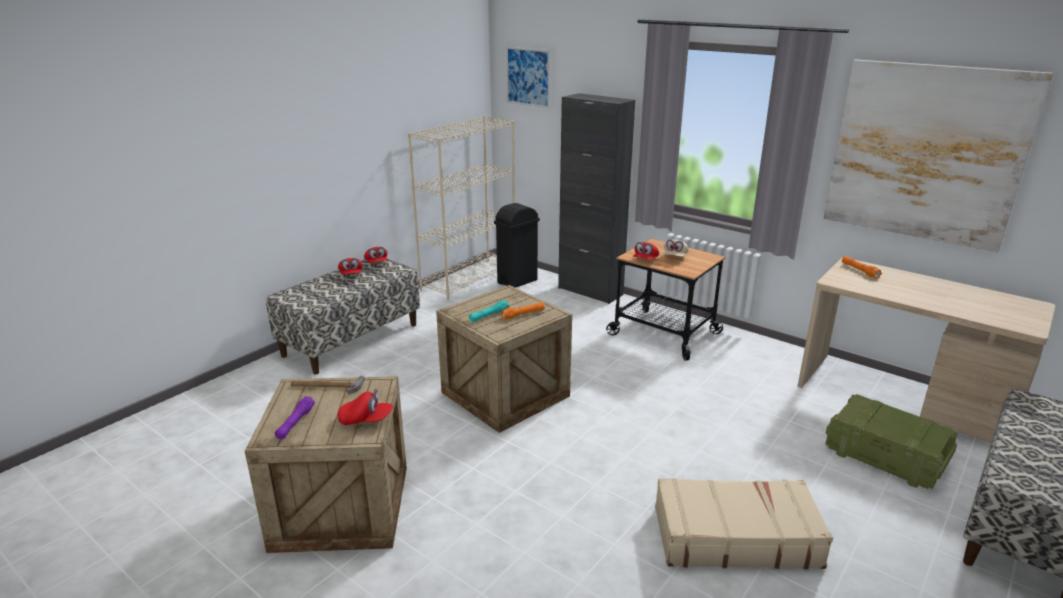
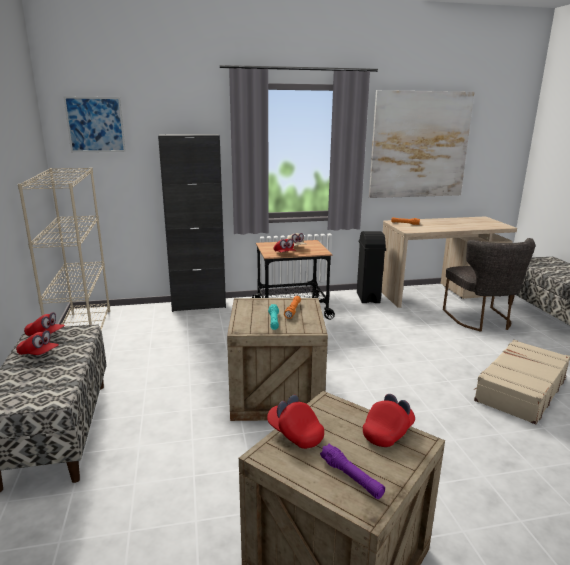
camera: 50 degrees left, 5 degrees down
hammer [291,376,365,394] -> red cap [267,395,324,449]
black trash can [494,203,540,288] -> black trash can moved to [357,231,386,303]
crate [825,394,958,489] -> grey chair [443,238,535,332]

